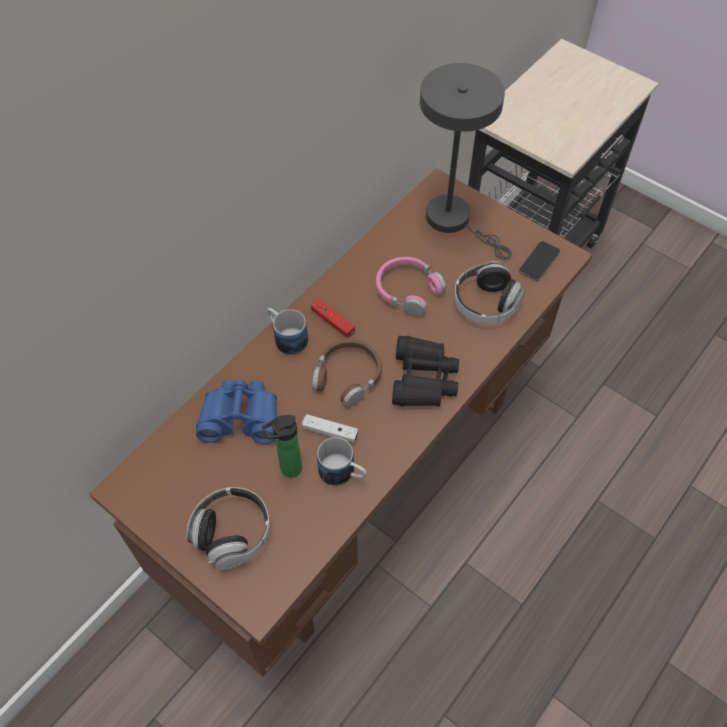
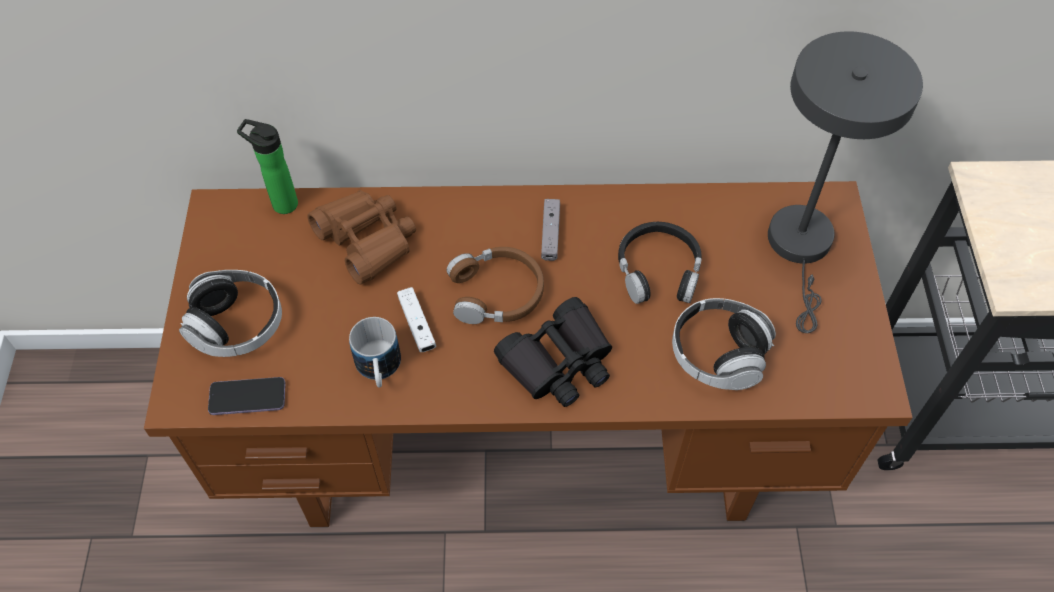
camera: 50 degrees right, 0 degrees up
blue binoculars [196,379,277,444] -> brown binoculars [307,190,416,284]
bottle [262,415,302,478] -> bottle moved to [237,119,298,214]
mug [267,308,308,355] -> none
red game controller [311,299,355,337] -> grey game controller [541,199,560,261]
pink headphones [376,257,446,316] -> black headphones [618,222,702,304]
phone [519,241,560,281] -> phone moved to [208,377,286,415]

